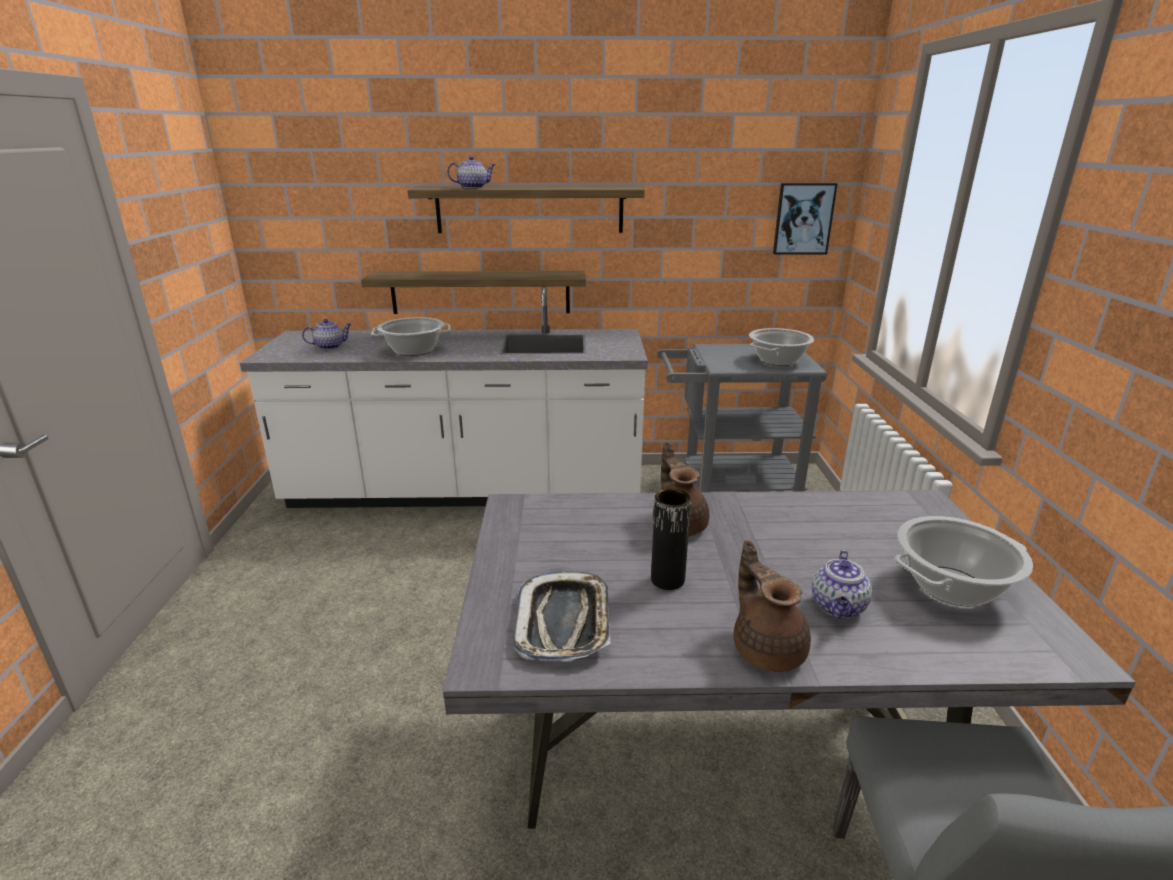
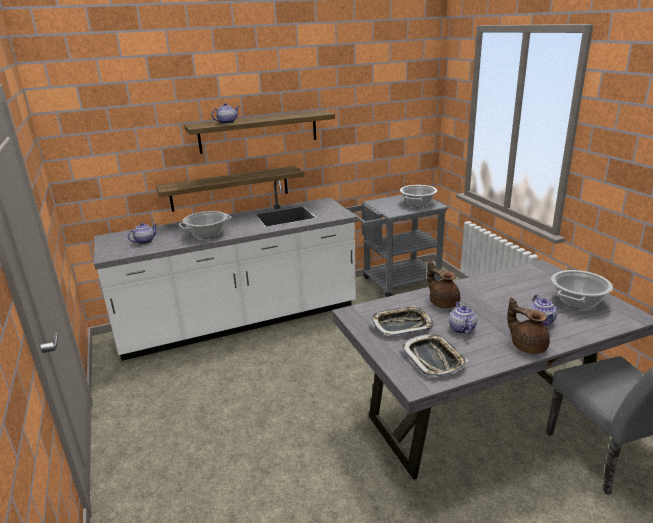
camera: 20 degrees left, 0 degrees up
black vase [651,489,691,590] -> teapot [449,302,477,334]
picture [773,183,838,255] -> none
none -> tray [370,306,434,336]

